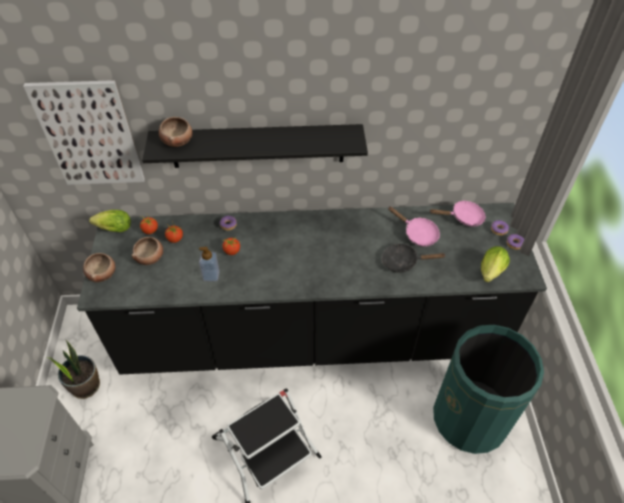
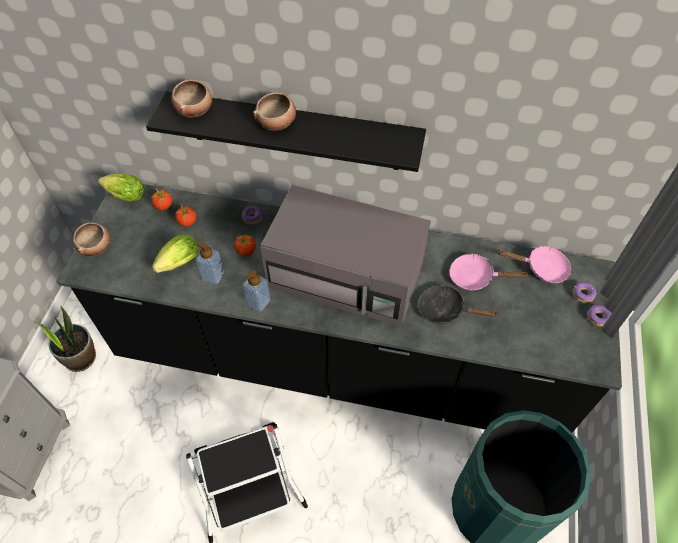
camera: 15 degrees right, 5 degrees up
picture [23,80,145,185] -> none
bowl [132,237,163,265] -> bowl moved to [253,92,296,131]
pink frying pan [388,206,440,247] -> pink frying pan turned 135 degrees clockwise [449,253,528,291]
lettuce [481,246,510,282] -> lettuce moved to [152,234,198,273]
none -> soap dispenser [242,270,270,312]
none -> grey microwave [260,185,431,327]

